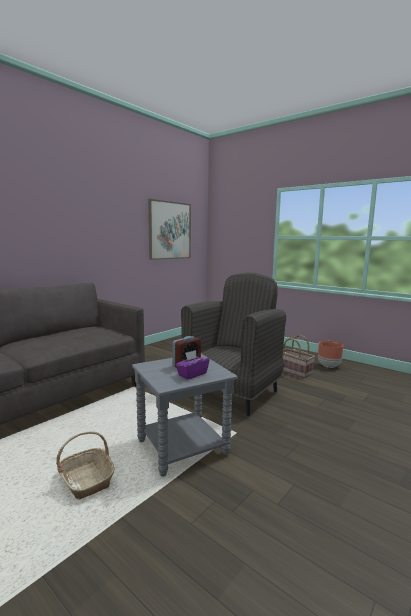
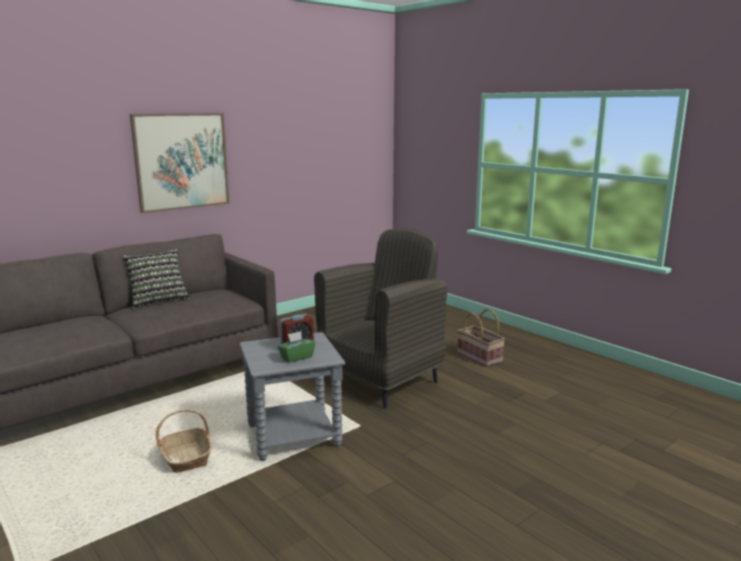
camera: 10 degrees right, 5 degrees up
picture [148,199,191,260] -> picture moved to [130,113,230,213]
purple tissue box [175,350,210,379] -> green tissue box [278,331,315,363]
brown planter [318,341,344,368] -> none
none -> pillow [123,248,190,309]

